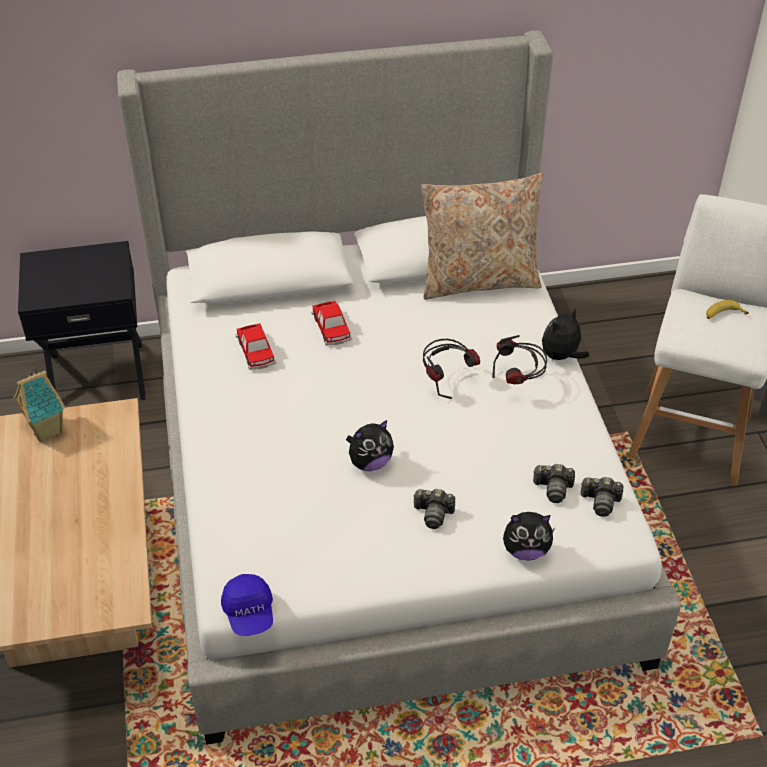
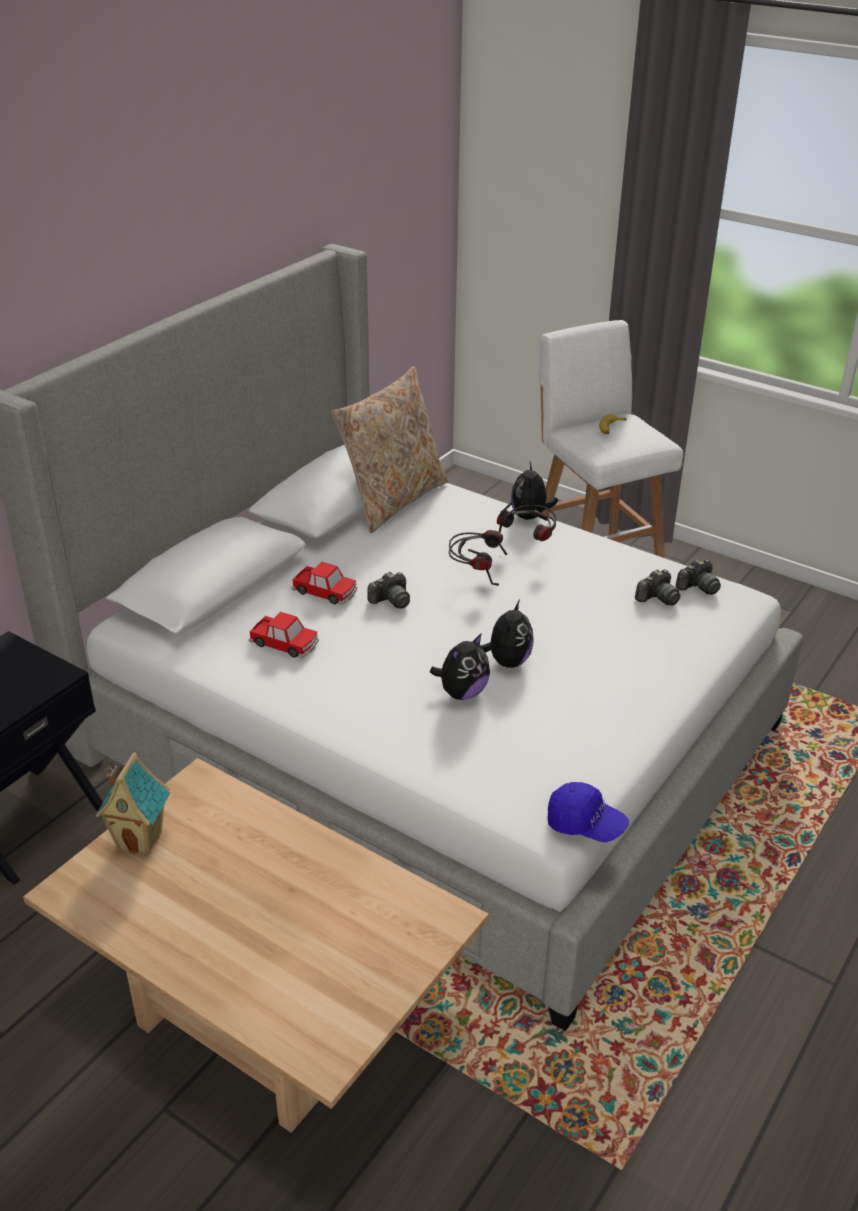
camera: 45 degrees left, 10 degrees down
camera [413,489,455,529] -> camera moved to [368,572,410,609]
plush toy [503,512,555,561] -> plush toy moved to [430,633,490,700]

